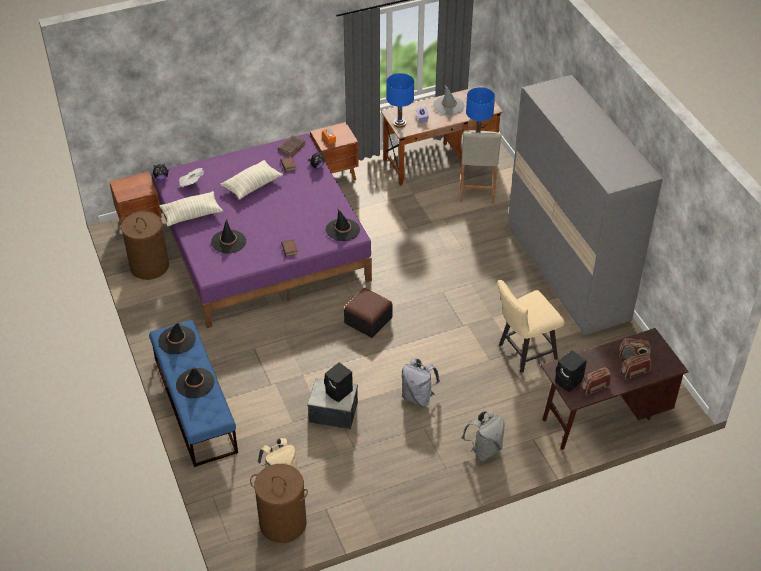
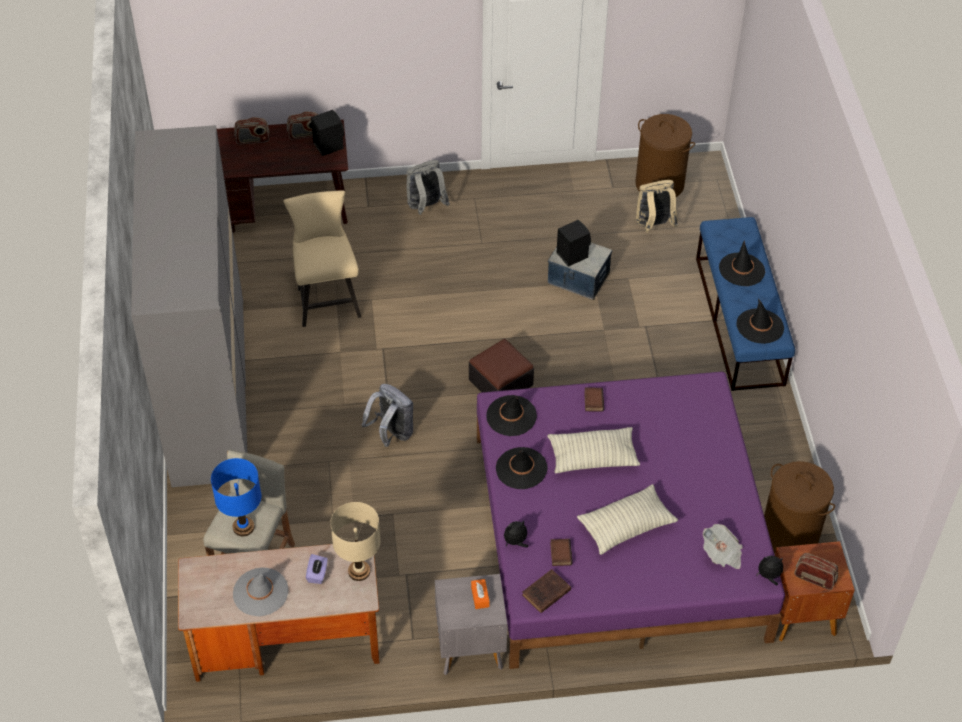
camera: 165 degrees left, 5 degrees up
pillow [159,191,223,226] -> pillow moved to [547,427,640,473]
black hat [211,220,246,254] -> black hat moved to [496,447,548,489]
brown nightstand [310,122,359,181] -> grey nightstand [435,574,508,675]
blue table lamp [386,73,414,128] -> beige table lamp [330,502,380,581]
grey backpack [402,359,440,407] -> grey backpack moved to [361,384,413,447]
beige chair [497,280,565,373] -> beige chair turned 90 degrees counterclockwise [283,190,361,327]
radio [619,338,650,359] -> radio moved to [794,553,838,590]

